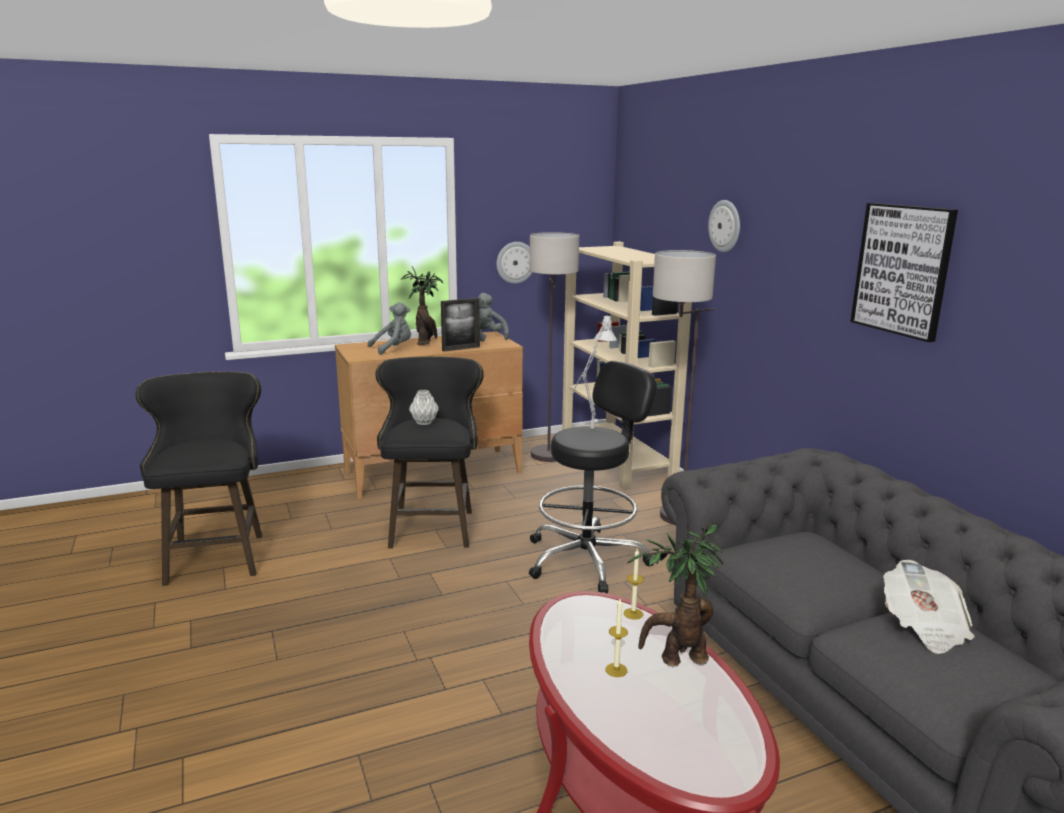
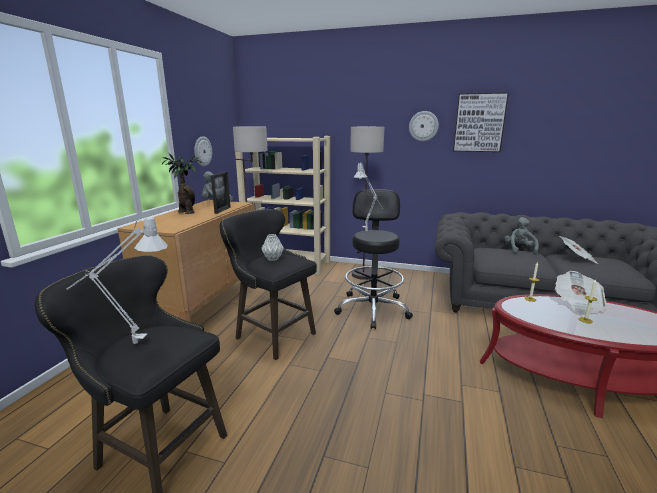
camera: 50 degrees left, 0 degrees up
grey plush toy [368,302,411,355] -> grey plush toy moved to [504,217,539,255]
potted plant [627,523,723,666] -> newspaper [555,271,606,315]
wall clock [708,200,740,252] -> wall clock moved to [409,111,439,141]
none -> grey table lamp [67,215,167,344]

